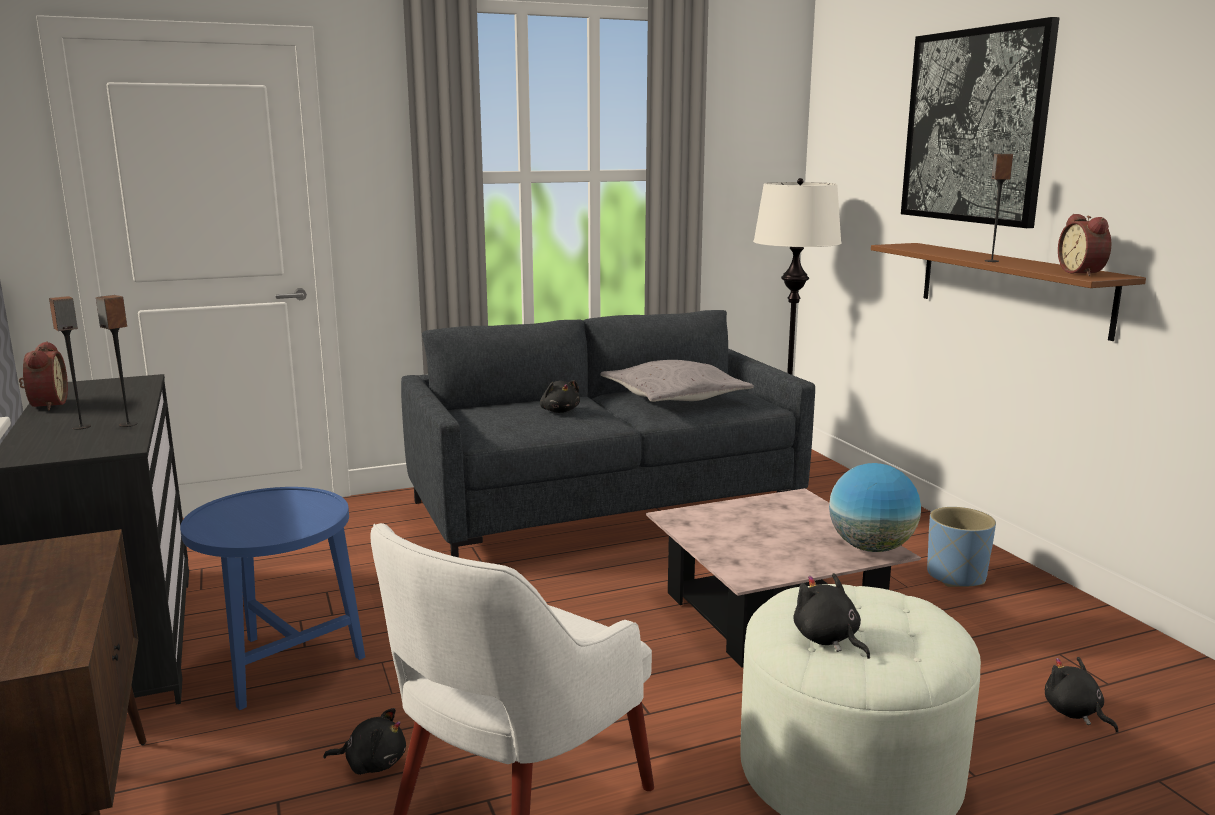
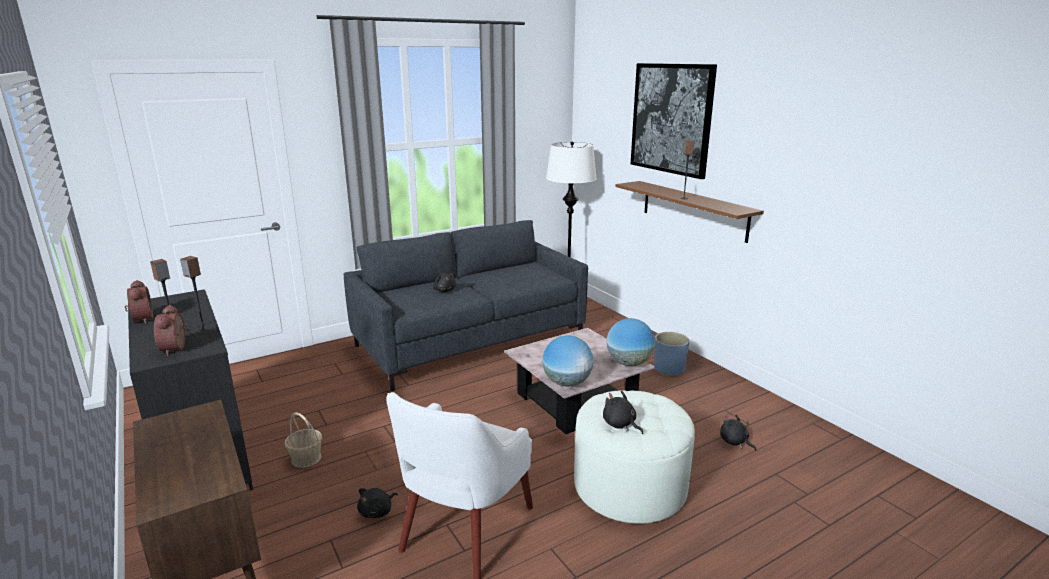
camera: 10 degrees left, 5 degrees up
blue side table [180,487,365,710] -> basket [285,412,322,468]
black plush toy [323,708,406,775] -> black plush toy turned 135 degrees clockwise [357,488,398,518]
grey pillow [600,360,754,402] -> none
alarm clock [1058,214,1111,276] -> alarm clock moved to [154,305,188,356]
none -> globe [542,335,593,387]

